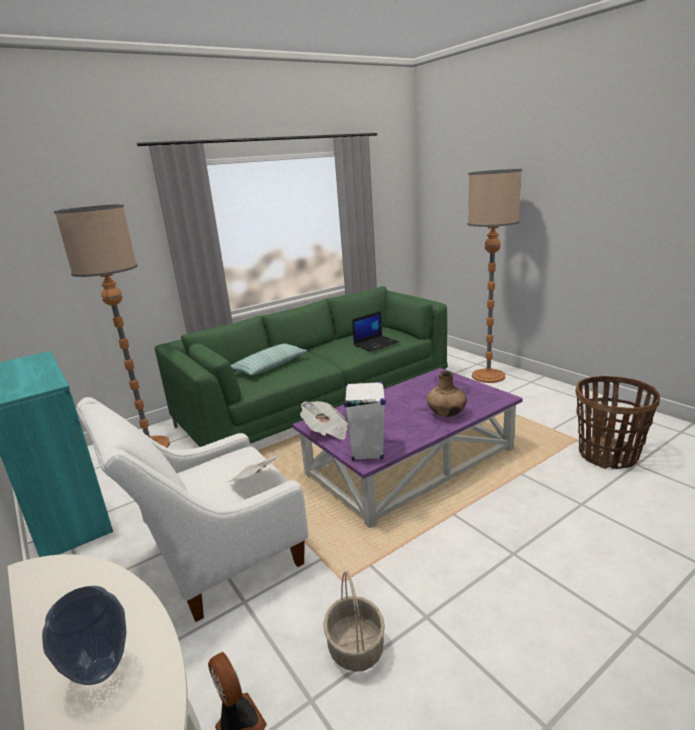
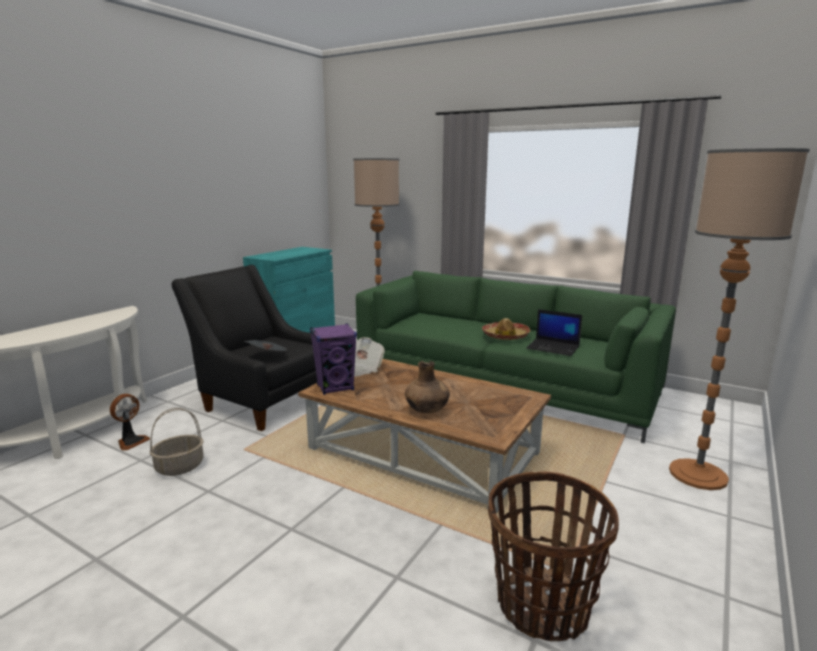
camera: 65 degrees right, 5 degrees down
vase [42,586,127,685] -> none
white armchair [76,397,308,622] -> black armchair [171,265,317,431]
pillow [231,344,307,375] -> none
purple coffee table [292,368,523,528] -> brown coffee table [298,359,551,513]
white speaker [344,381,385,461] -> purple speaker [310,323,357,395]
none -> hat [482,318,531,340]

